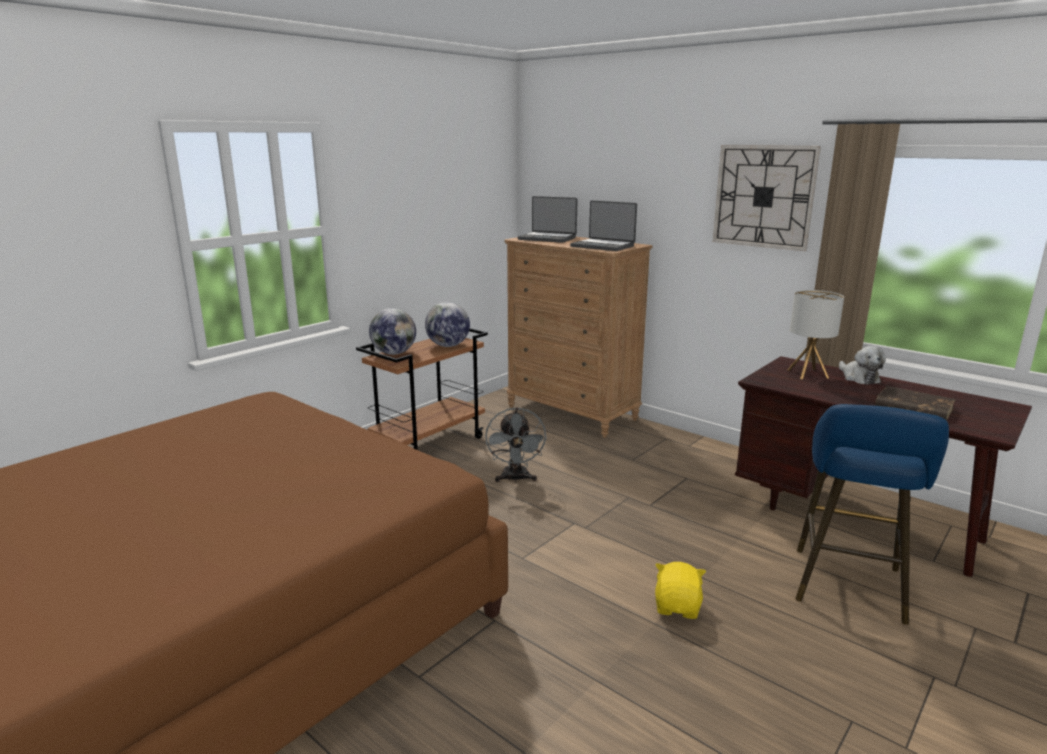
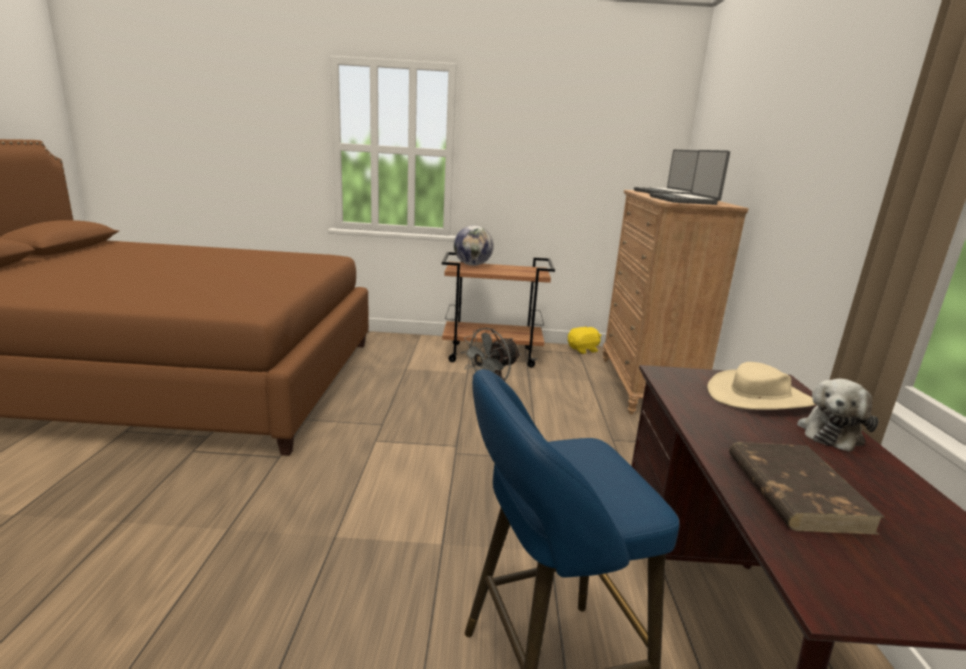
camera: 50 degrees right, 0 degrees up
globe [425,302,470,347] -> none
yellow plush toy [655,562,706,619] -> yellow plush toy moved to [568,326,601,354]
wall clock [713,145,821,251] -> none
table lamp [787,290,844,379] -> beige hat [707,362,816,410]

